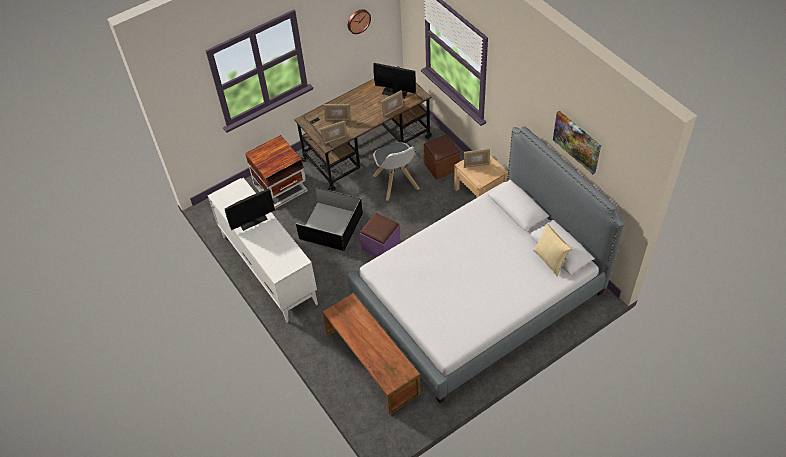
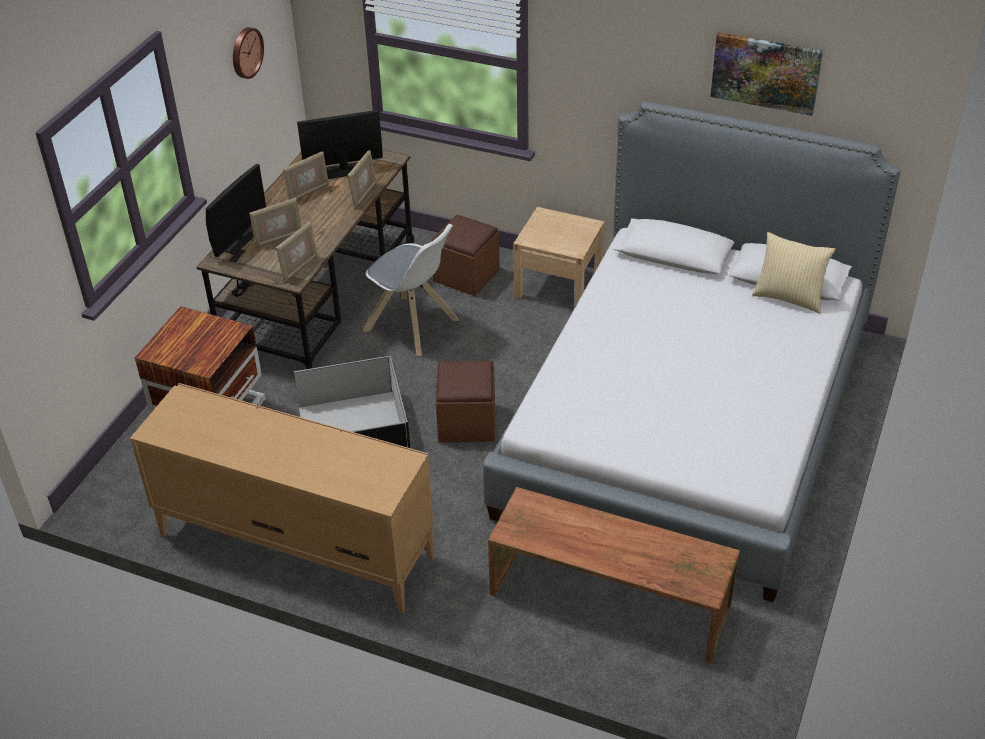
camera: 35 degrees left, 10 degrees down
white dresser [208,178,318,322] -> brown dresser [130,383,434,614]
monitor [225,189,275,231] -> monitor moved to [206,164,266,257]
purple ottoman [360,213,400,257] -> brown ottoman [436,361,495,442]
picture frame [464,149,490,168] -> picture frame moved to [283,151,329,200]

